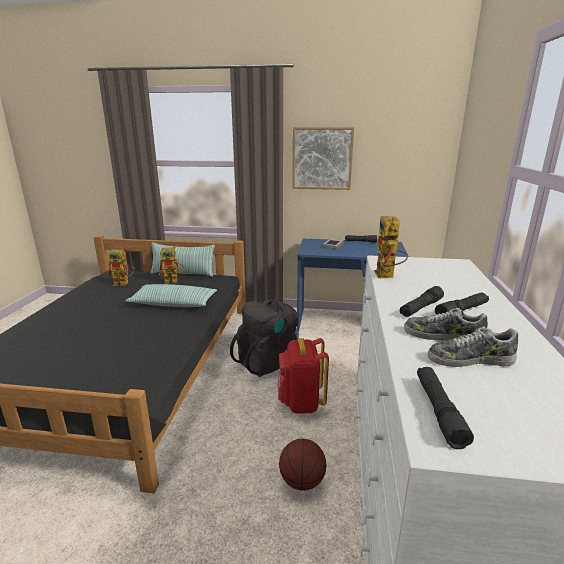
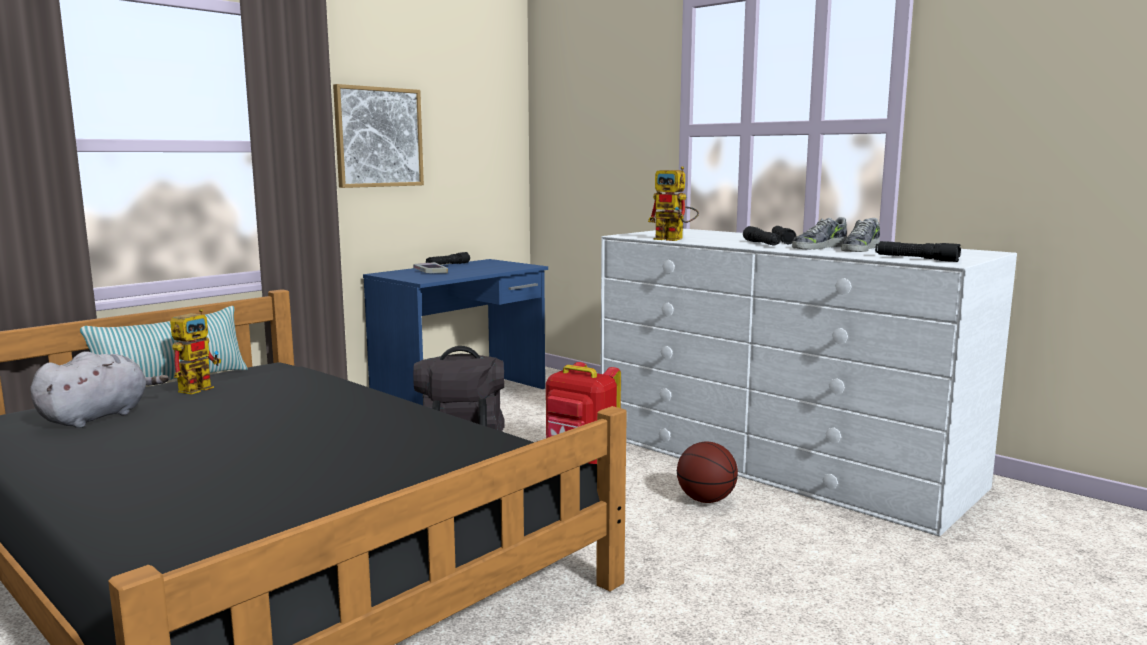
camera: 55 degrees left, 10 degrees down
toy robot [108,249,135,286] -> grey plush toy [30,351,169,428]
pillow [125,284,217,307] -> none

